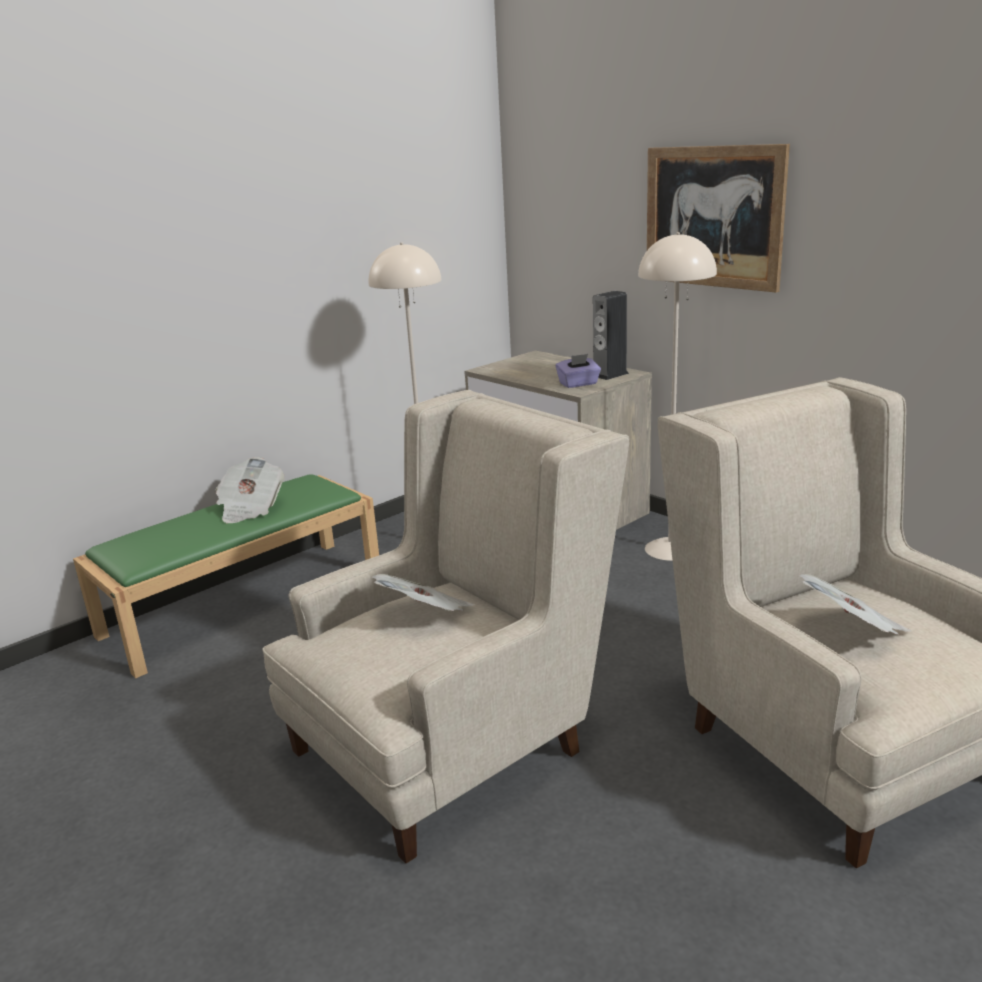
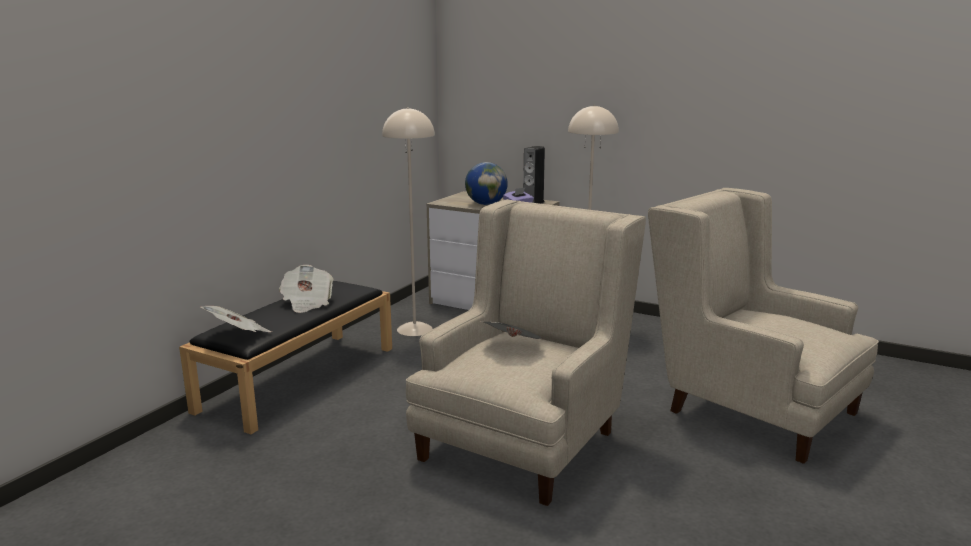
camera: 20 degrees left, 5 degrees down
green bench [73,475,379,678] -> black bench [179,281,392,434]
picture [647,144,790,293] -> none
newspaper [799,574,911,635] -> newspaper moved to [200,306,272,332]
none -> globe [465,162,508,205]

